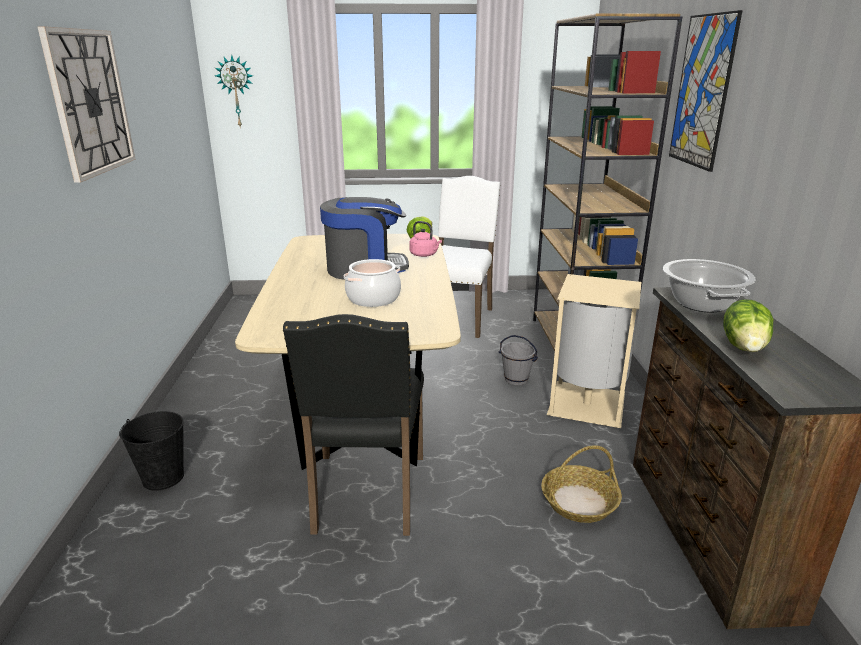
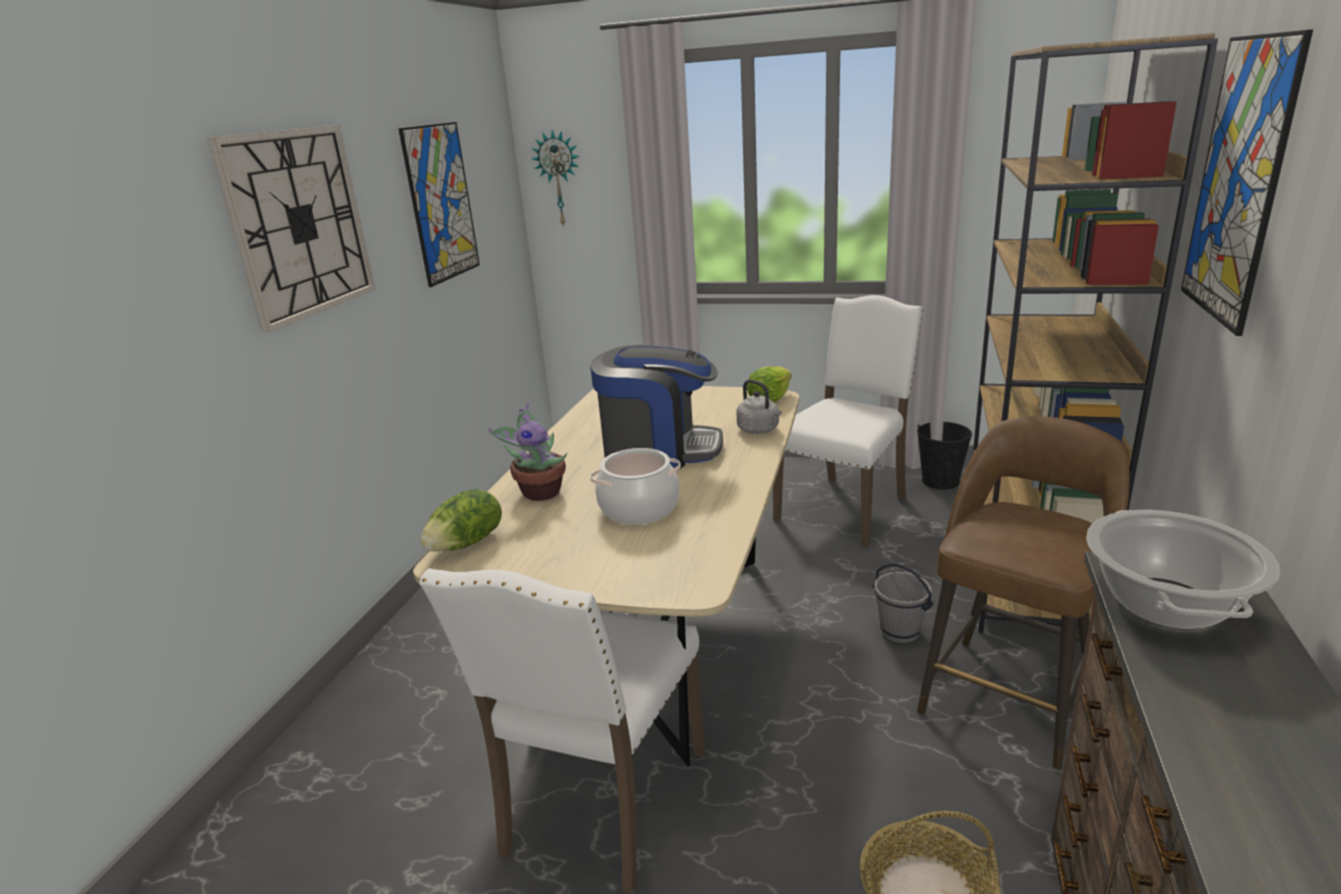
camera: 20 degrees right, 0 degrees up
black bucket [119,411,184,491] -> black bucket moved to [917,422,972,490]
black chair [283,314,424,536] -> white chair [419,569,705,894]
pink kettle [409,221,442,257] -> grey kettle [736,379,782,434]
beige trash can [547,274,641,428] -> brown stool [917,417,1130,770]
lettuce [723,299,773,352] -> lettuce moved to [420,489,502,552]
none -> picture [398,122,480,287]
none -> potted plant [488,402,567,501]

